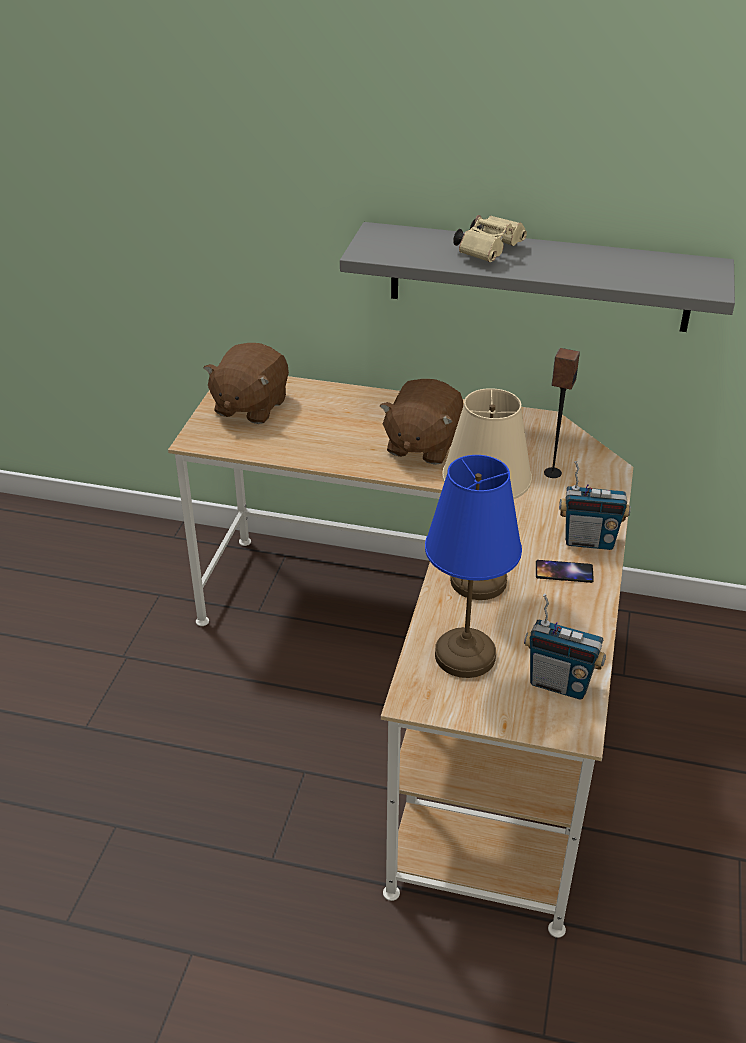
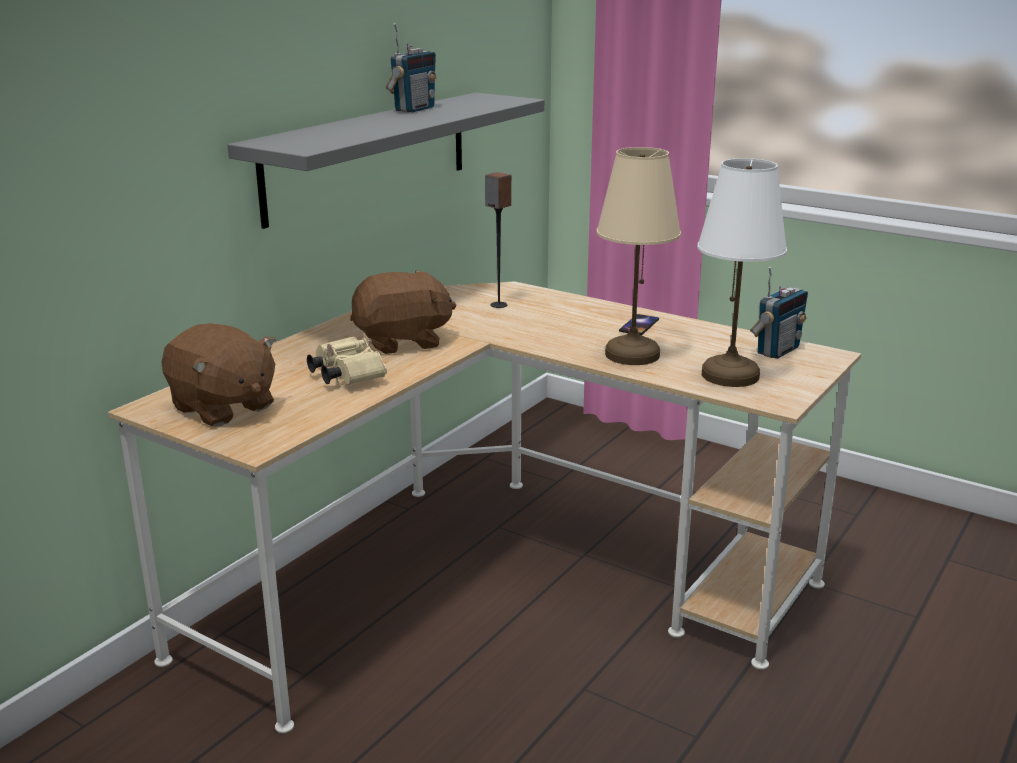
camera: 70 degrees left, 15 degrees down
brown plush toy [380,379,463,465] -> brown plush toy turned 60 degrees counterclockwise [350,270,456,354]
blue table lamp [425,455,522,678] -> white table lamp [697,158,787,387]
beige binoculars [453,215,527,262] -> beige binoculars moved to [307,336,387,387]
radio [559,461,631,550] -> radio moved to [386,23,436,113]

